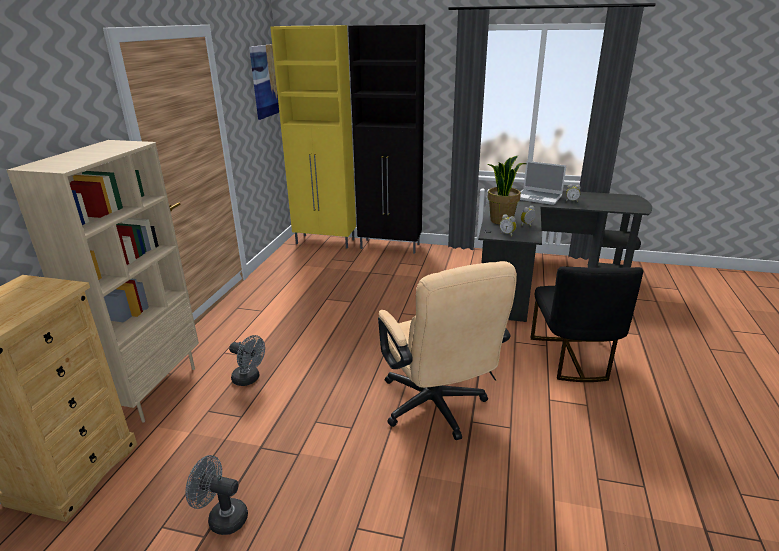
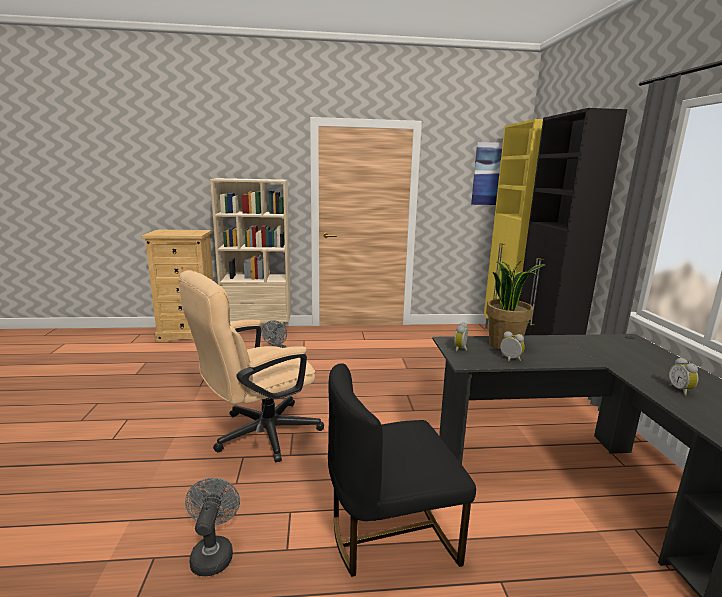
camera: 70 degrees right, 10 degrees down
grey fan [186,455,248,535] -> grey fan moved to [185,478,240,576]
laptop [520,161,566,205] -> none

